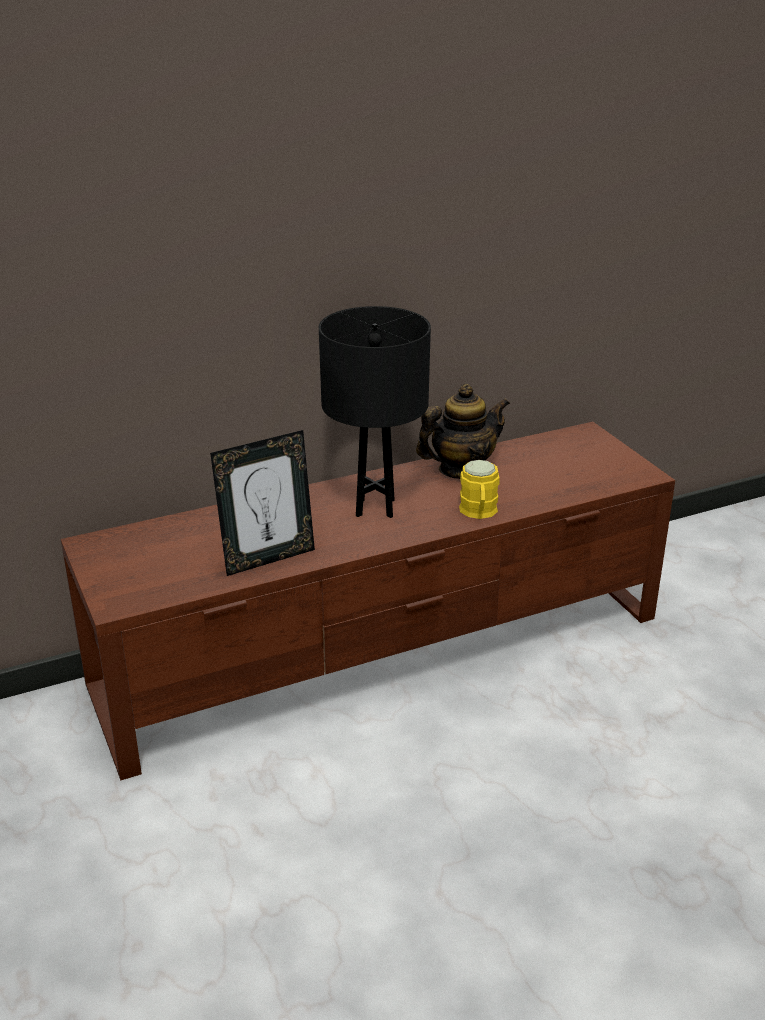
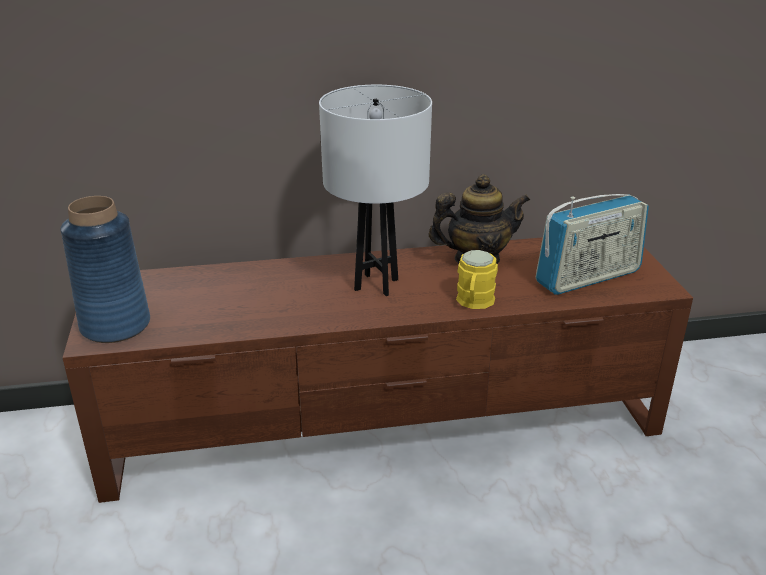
camera: 15 degrees right, 0 degrees up
picture frame [210,430,315,576] -> none
black table lamp [319,306,431,518] -> white table lamp [319,85,432,296]
none -> blue vase [60,196,150,343]
none -> radio [535,194,649,295]

